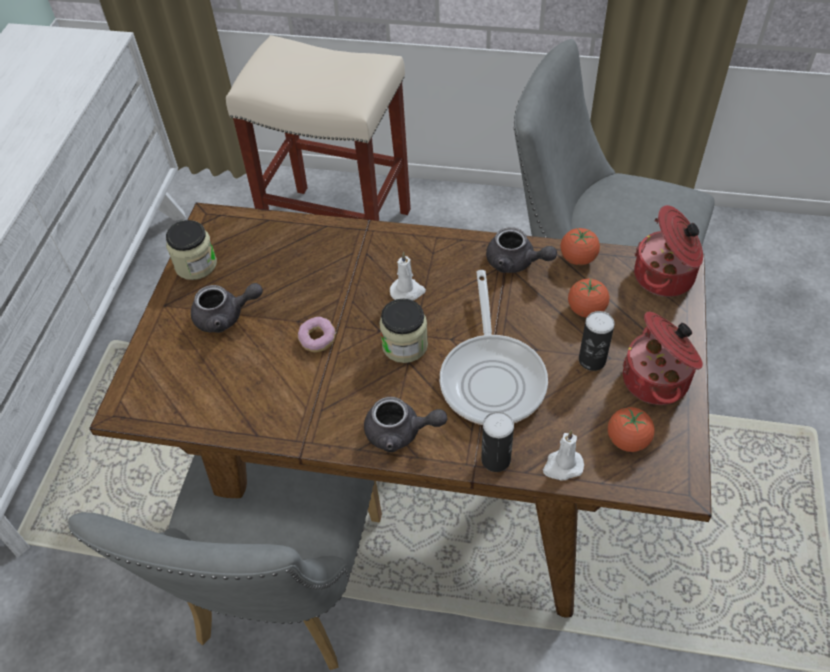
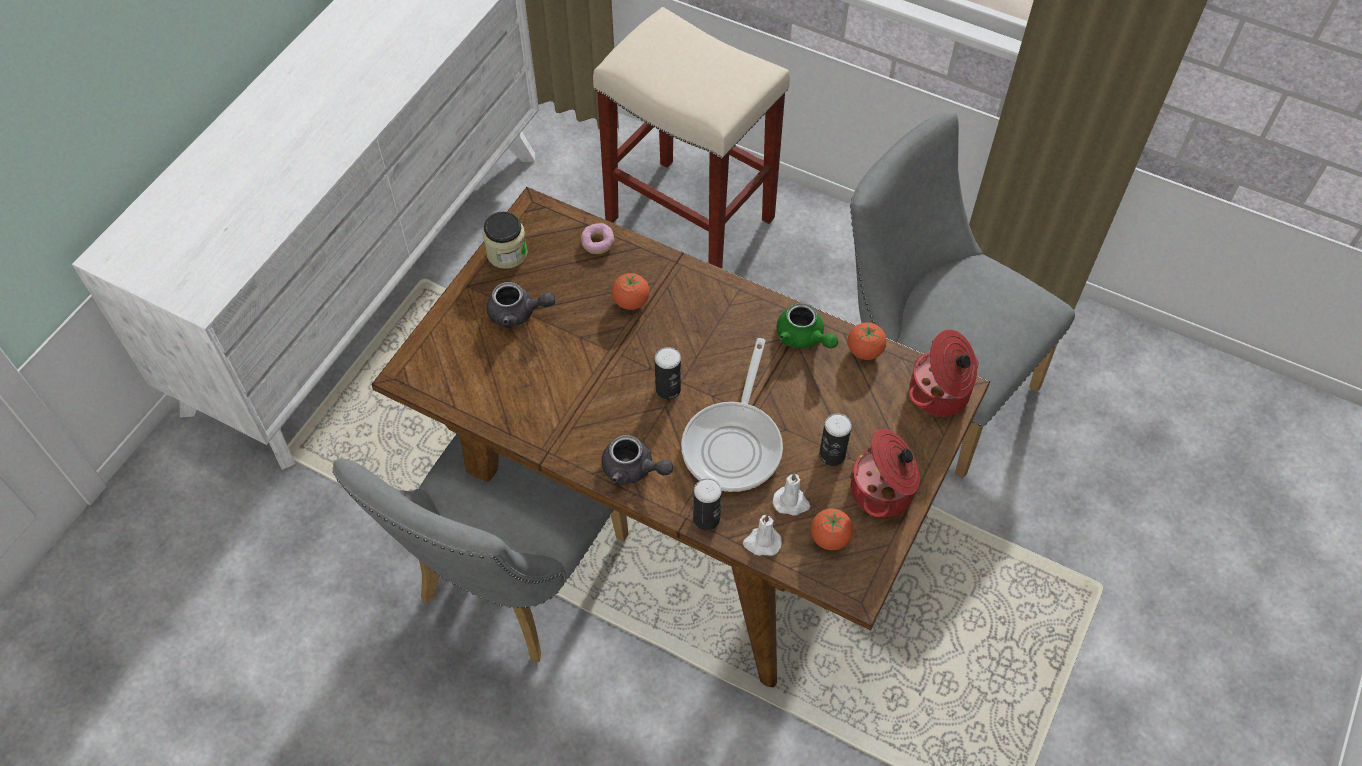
camera: 15 degrees right, 5 degrees up
donut [298,317,336,352] -> donut moved to [581,223,614,254]
jar [379,299,428,363] -> can [655,347,681,400]
white candle [390,252,426,301] -> white candle moved to [773,473,810,516]
grey teapot [486,227,557,273] -> green teapot [777,303,838,349]
tomato [568,279,609,318] -> tomato moved to [612,273,650,310]

